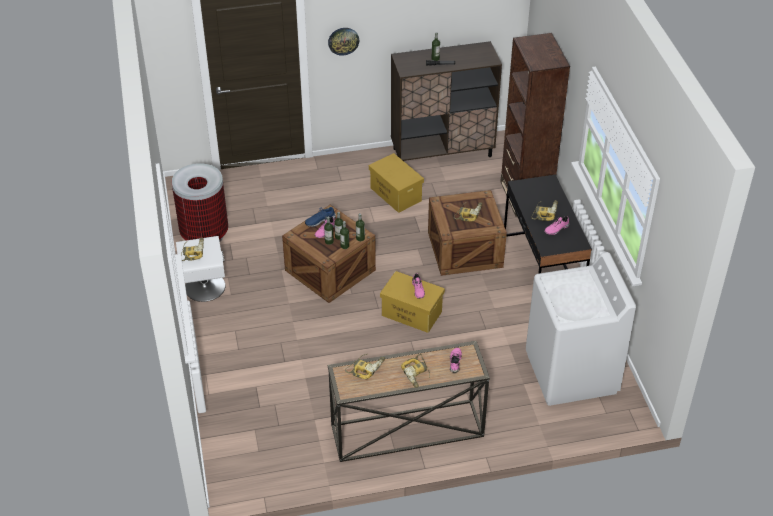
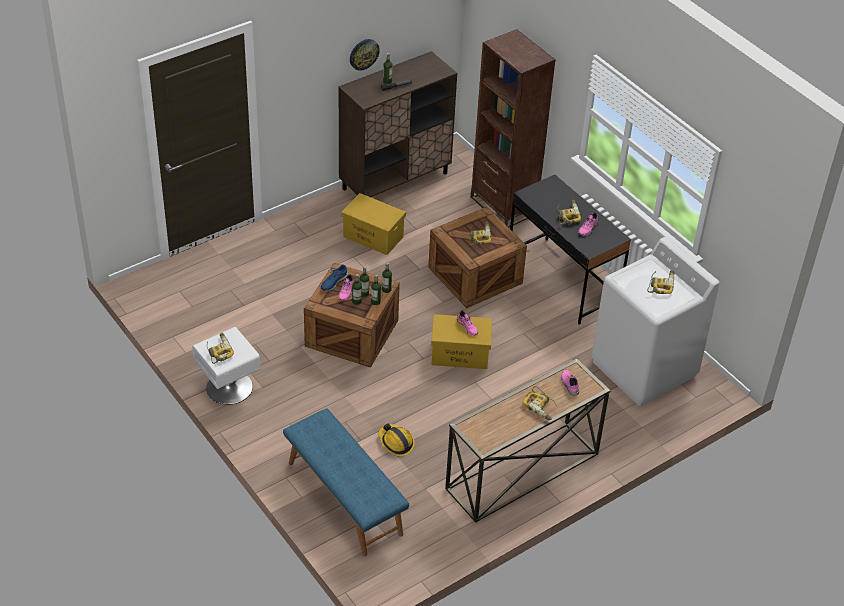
camera: 25 degrees left, 0 degrees up
trash can [172,163,228,242] -> none
wall clock [328,28,359,56] -> wall clock moved to [350,39,380,71]
power drill [345,354,385,379] -> power drill moved to [647,270,675,294]
none -> blue bench [283,409,409,556]
none -> hard hat [378,423,415,456]

